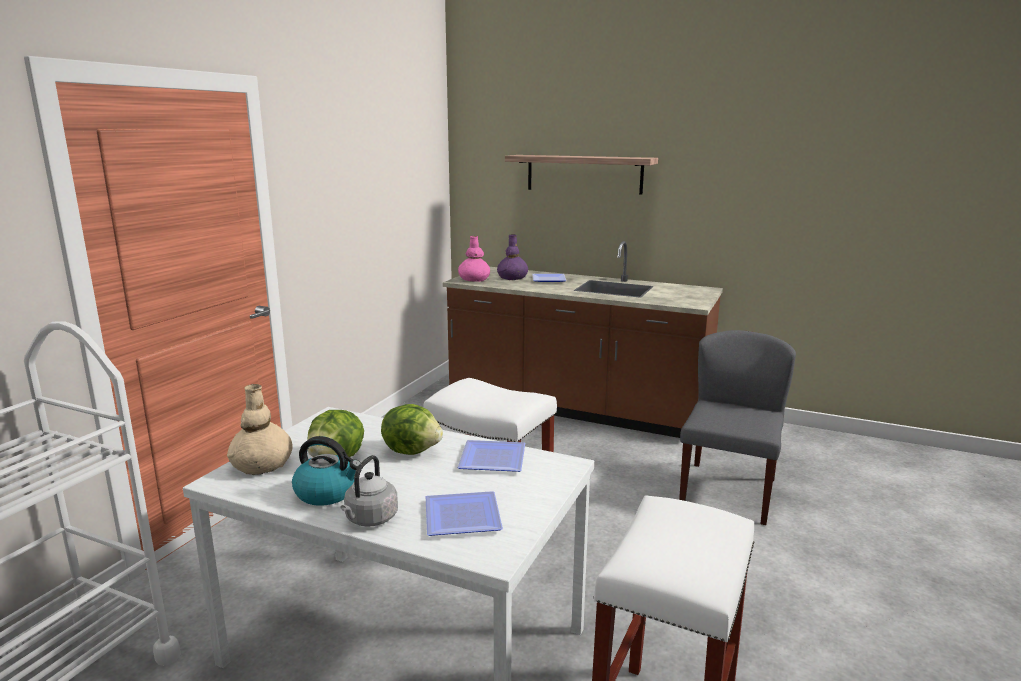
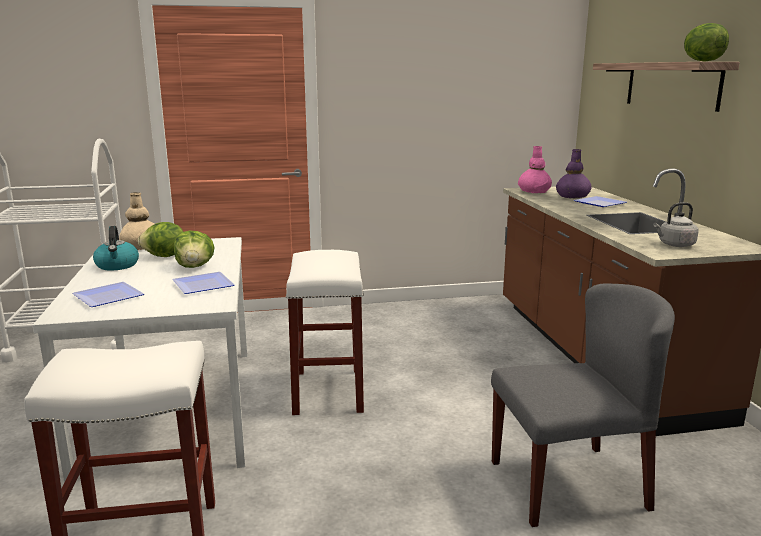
camera: 55 degrees right, 0 degrees up
grey kettle [341,455,398,527] -> grey kettle moved to [654,202,699,247]
none -> lettuce [684,23,729,62]

